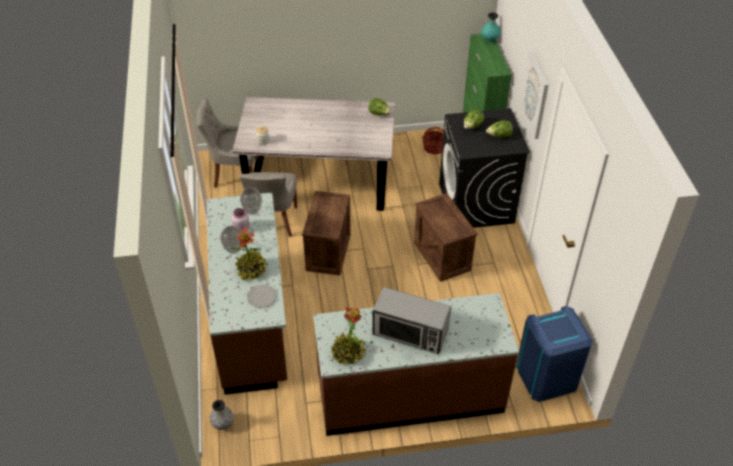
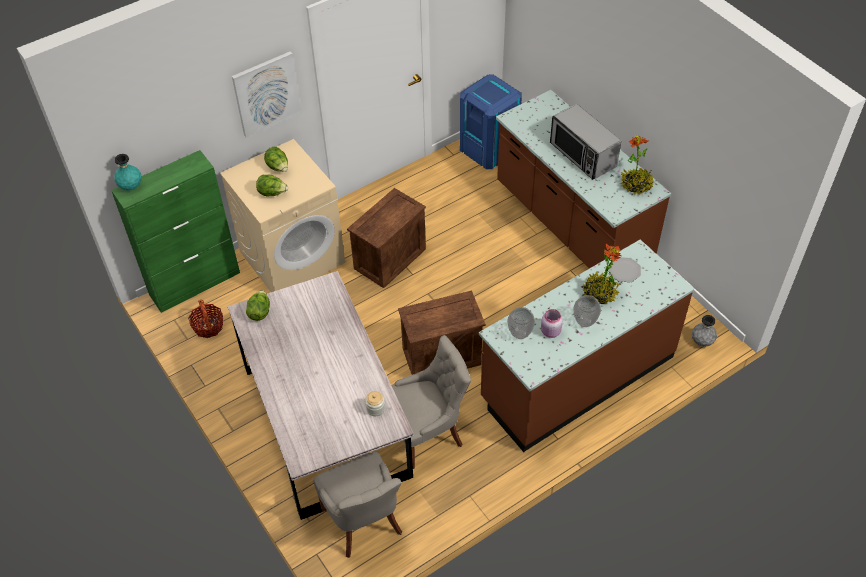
camera: 115 degrees left, 5 degrees up
microwave [372,287,451,354] -> microwave turned 150 degrees clockwise [550,104,621,180]
black washing machine [439,108,530,228] -> beige washing machine [220,139,345,292]

